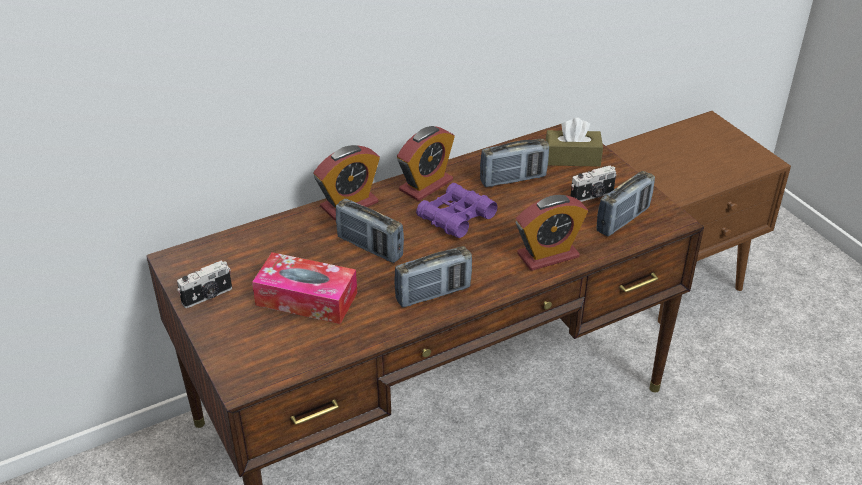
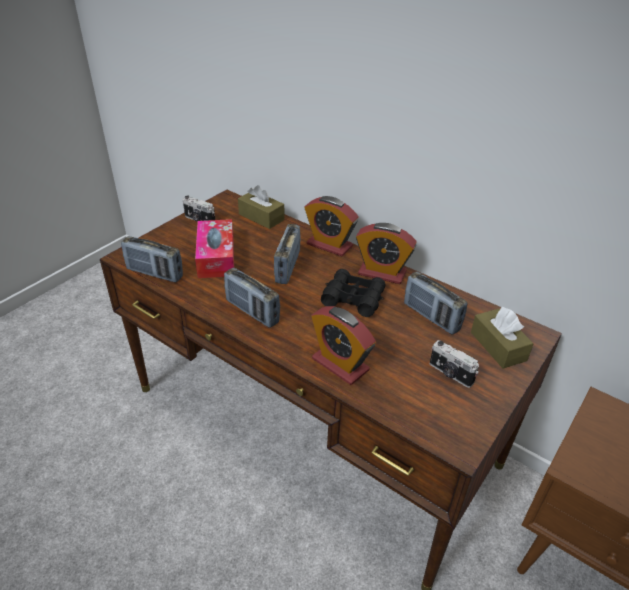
camera: 65 degrees right, 0 degrees up
purple binoculars [416,183,497,238] -> black binoculars [321,269,385,317]
radio [597,171,655,236] -> radio moved to [121,236,183,282]
none -> brown tissue box [238,185,285,229]

